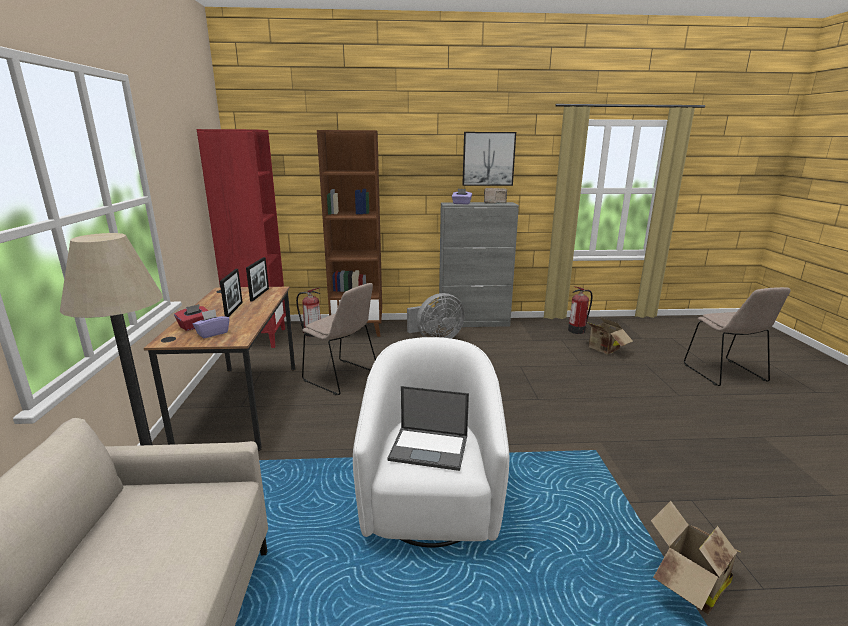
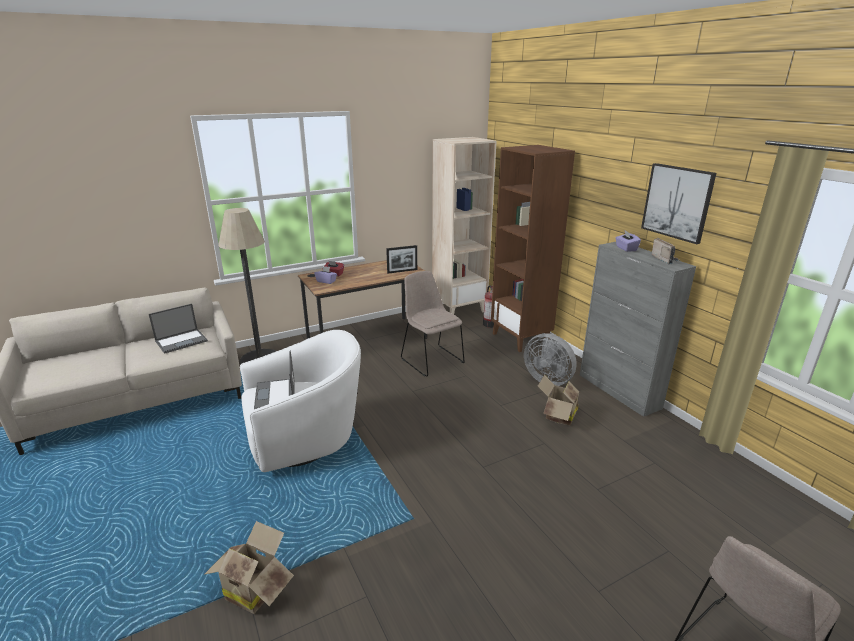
camera: 65 degrees right, 5 degrees up
red bookcase [197,129,286,348] -> beige bookcase [432,137,497,314]
picture frame [220,269,243,317] -> none
beige chair [302,283,376,395] -> beige chair turned 135 degrees clockwise [401,271,465,377]
fire extinguisher [568,286,592,334] -> none
cardboard box [587,317,633,354] -> cardboard box moved to [538,375,580,426]
none -> laptop [149,304,208,354]

